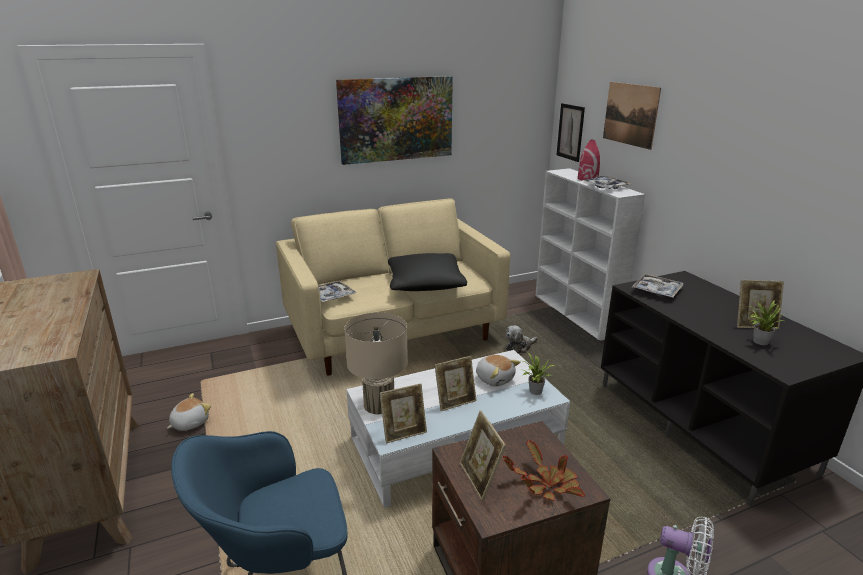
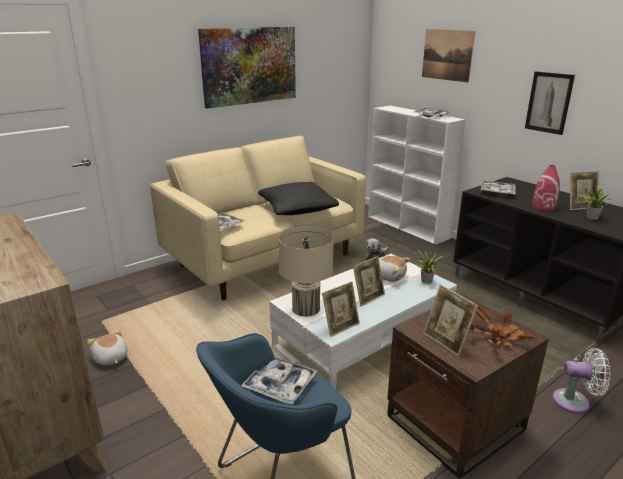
camera: 15 degrees left, 0 degrees up
plush toy [167,393,211,431] -> plush toy turned 60 degrees counterclockwise [87,329,128,366]
picture [557,103,585,162] -> picture moved to [525,71,575,135]
red vase [578,140,600,180] -> red vase moved to [532,165,560,211]
none -> tray [241,357,317,404]

